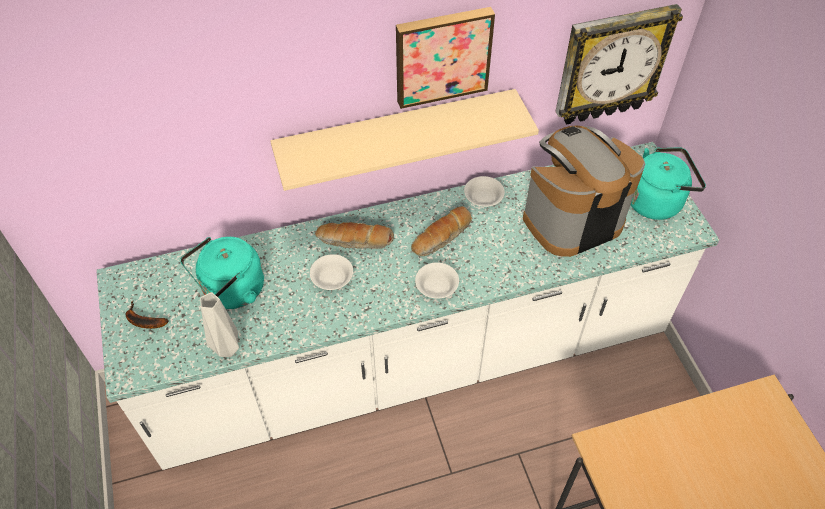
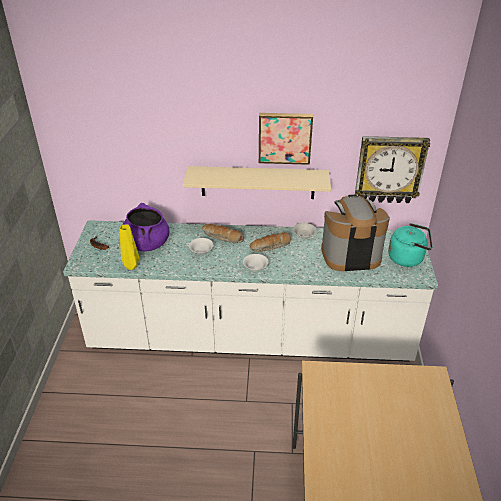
camera: 20 degrees right, 15 degrees down
turquoise kettle [180,237,264,309] -> purple cooking pot [122,203,170,251]
grey vase [200,292,239,357] -> yellow vase [120,224,139,270]

